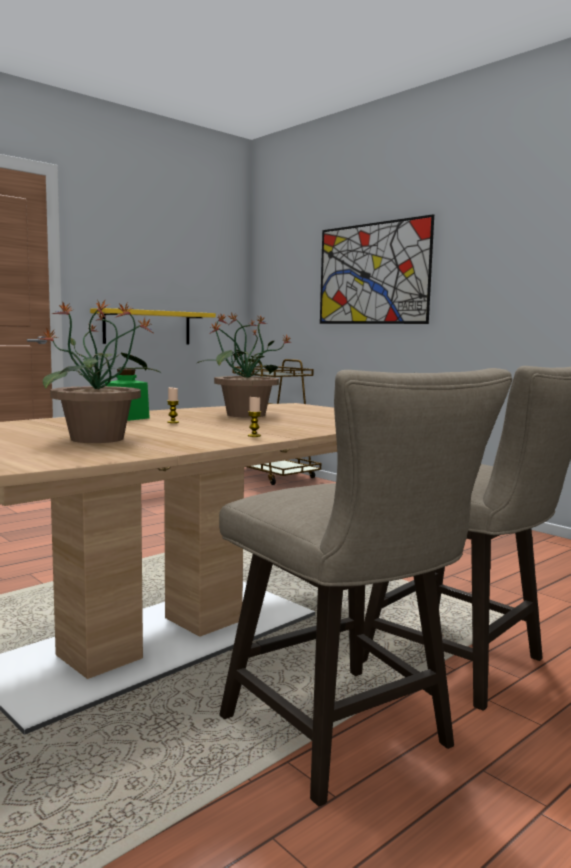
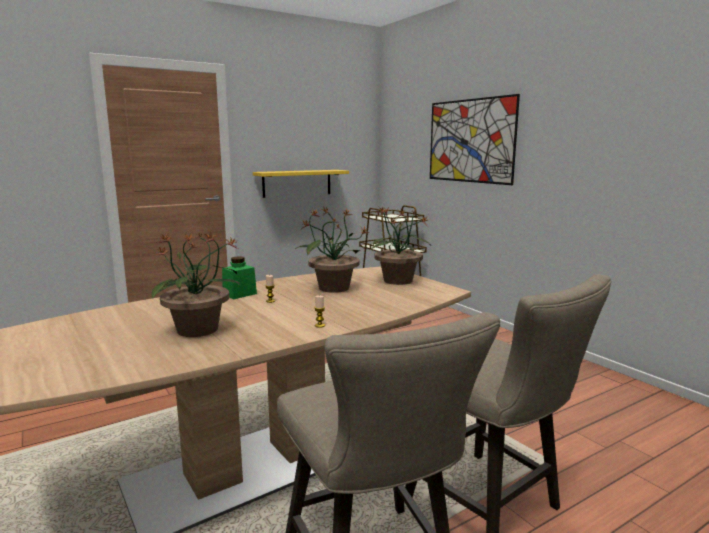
camera: 10 degrees right, 5 degrees up
none -> potted plant [371,207,431,285]

